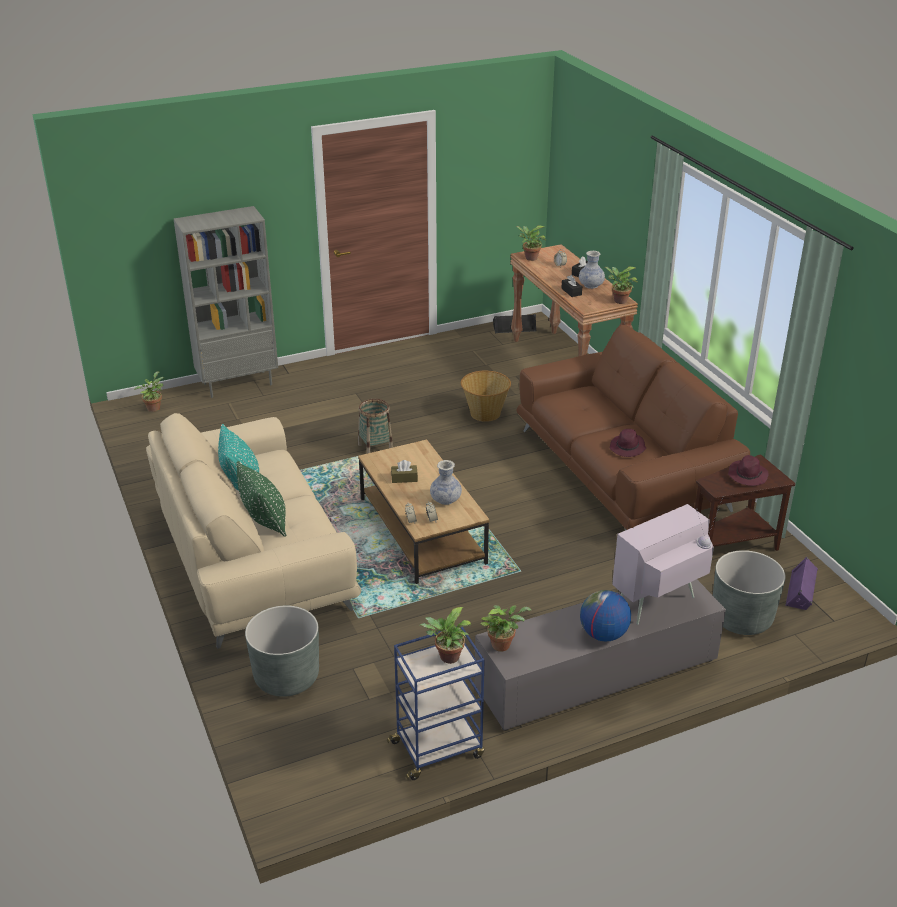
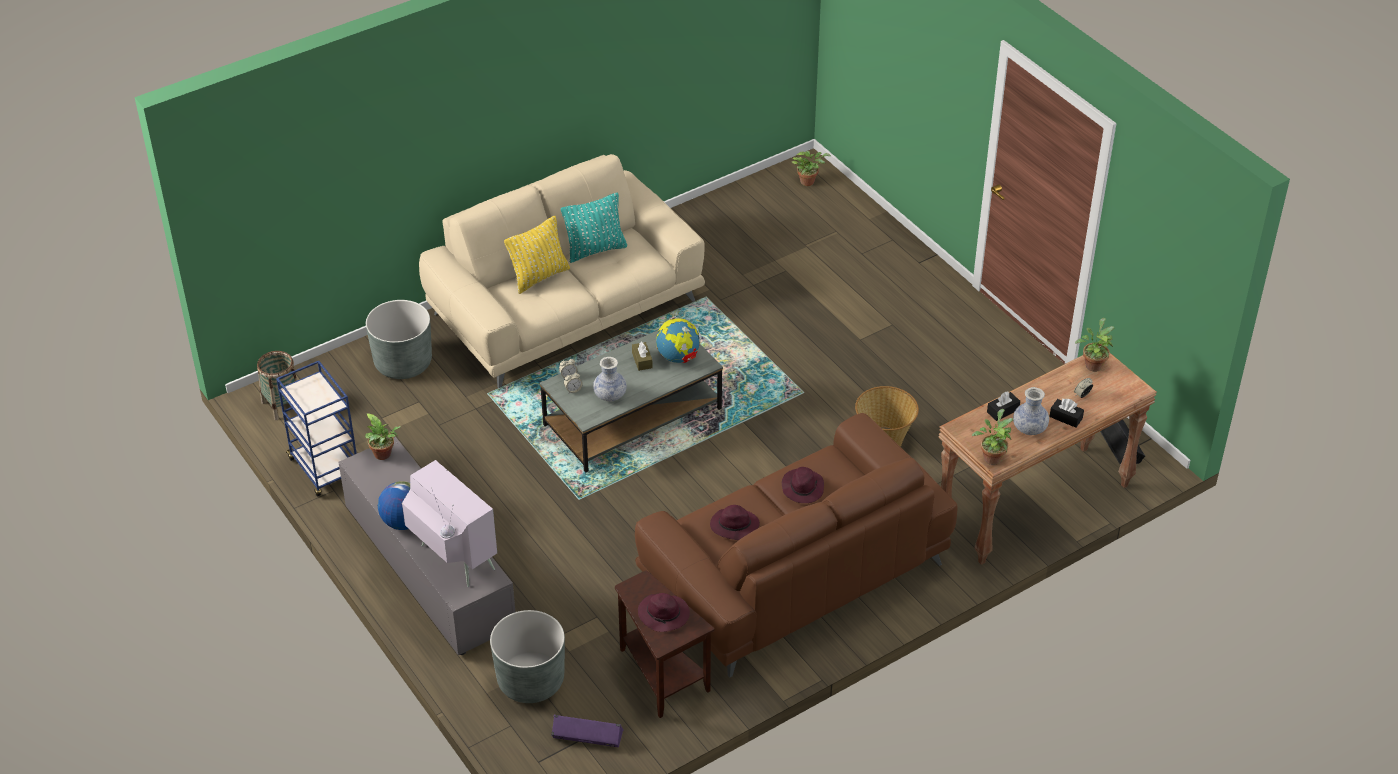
camera: 80 degrees right, 10 degrees up
grey bookcase [174,206,278,398] -> none
green pillow [237,461,286,537] -> yellow pillow [504,216,570,294]
basket [358,399,393,454] -> basket moved to [257,351,297,420]
brown coffee table [358,439,490,584] -> grey coffee table [540,330,723,473]
potted plant [419,607,472,664] -> none
none -> globe [656,316,702,363]
none -> purple hat [782,467,824,503]

